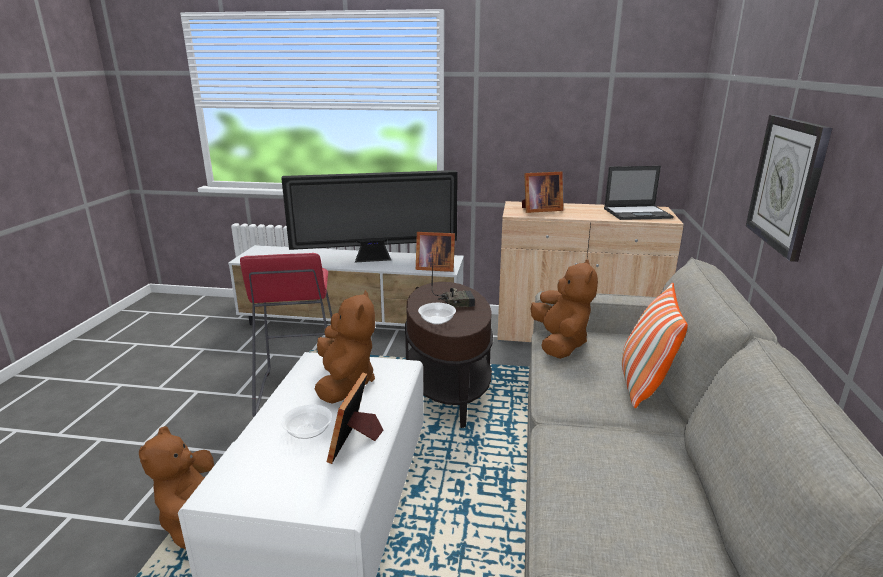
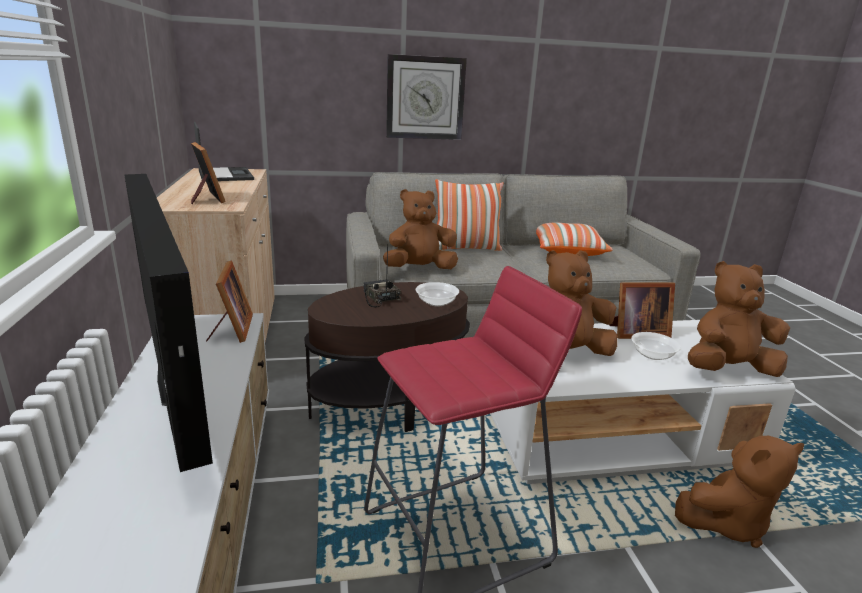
camera: 110 degrees left, 0 degrees up
none -> pillow [536,222,613,256]
none -> brown plush toy [688,261,790,377]

